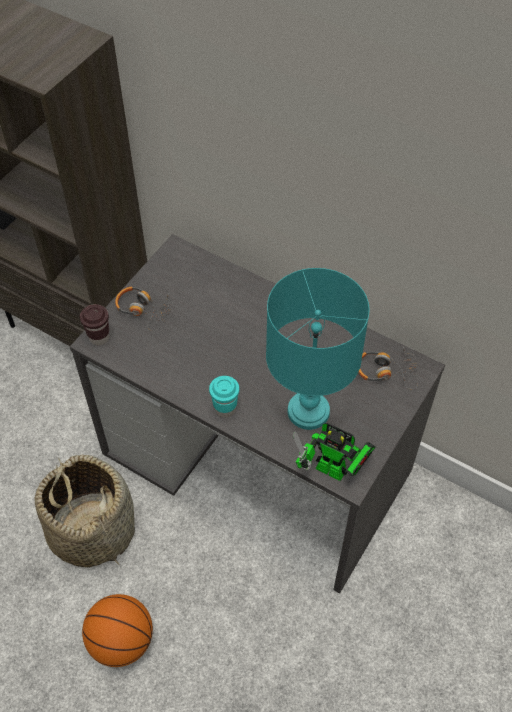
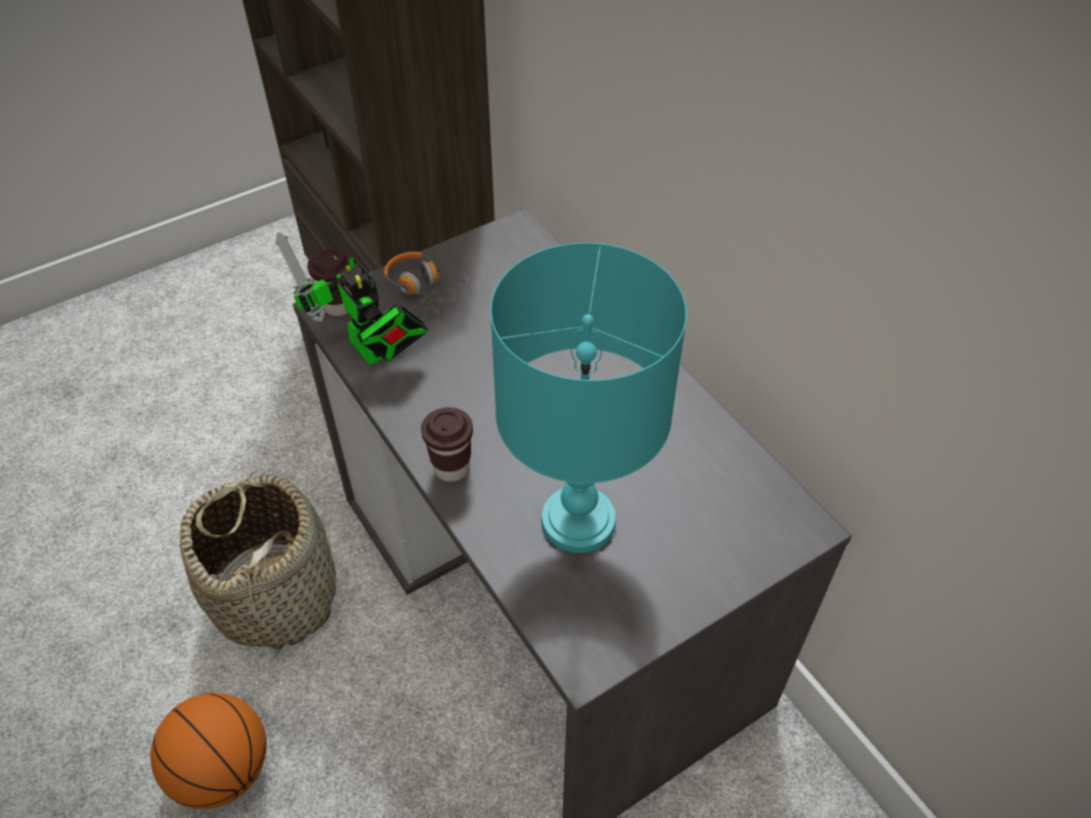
camera: 25 degrees right, 5 degrees down
turquoise cup [209,376,239,418] -> brown cup [421,407,473,482]
toy robot [293,423,376,481] -> toy robot moved to [276,232,428,365]
headphones [358,347,419,390] -> none

